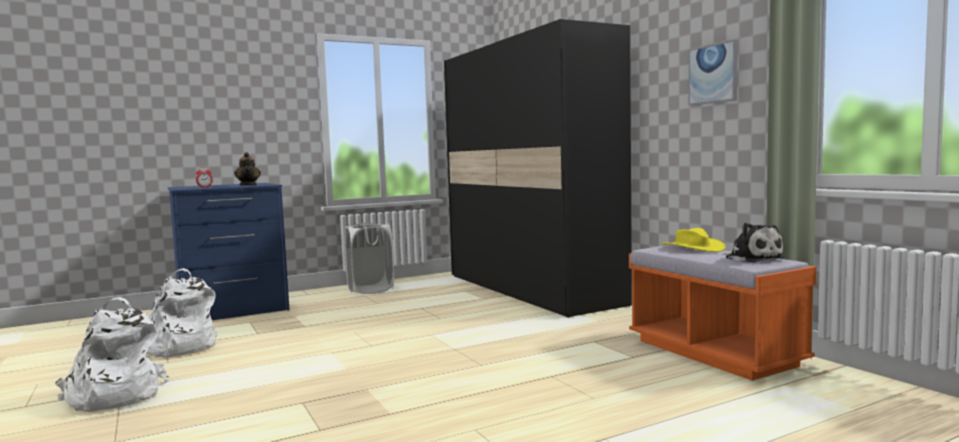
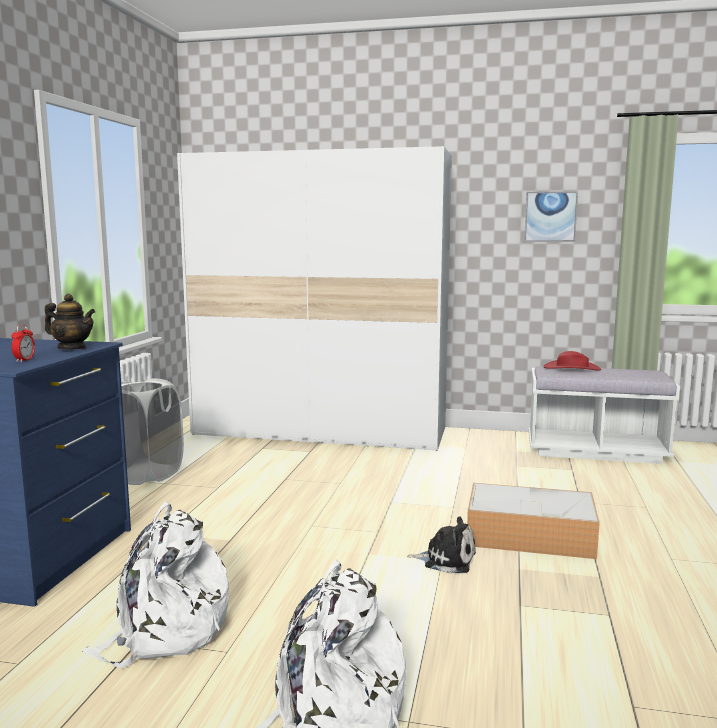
camera: 50 degrees left, 5 degrees up
black wardrobe [444,19,632,318] -> white wardrobe [177,146,452,451]
orange bench [629,245,817,381] -> white bench [529,366,680,464]
yellow hat [661,228,726,252] -> red hat [543,351,601,371]
plush toy [722,223,785,263] -> plush toy moved to [407,516,476,573]
none -> storage box [467,483,600,559]

